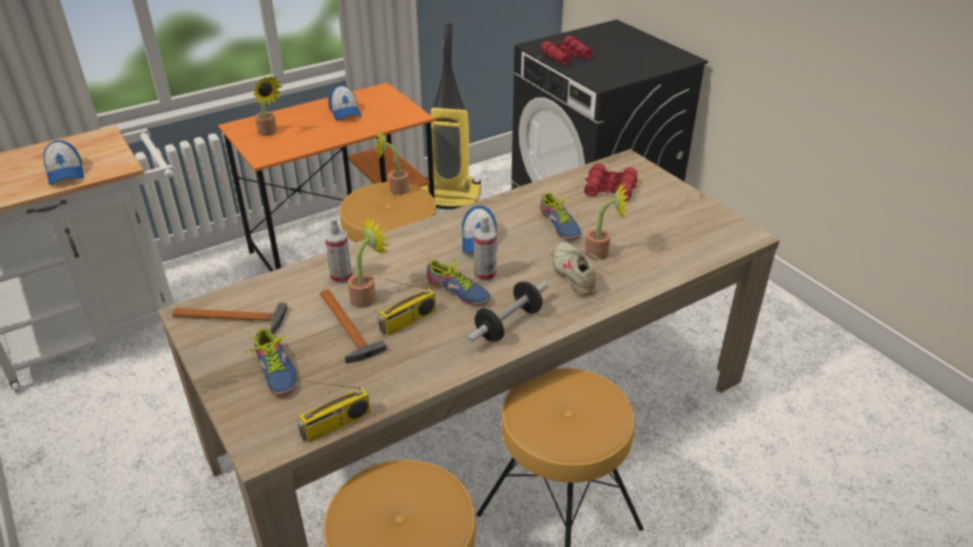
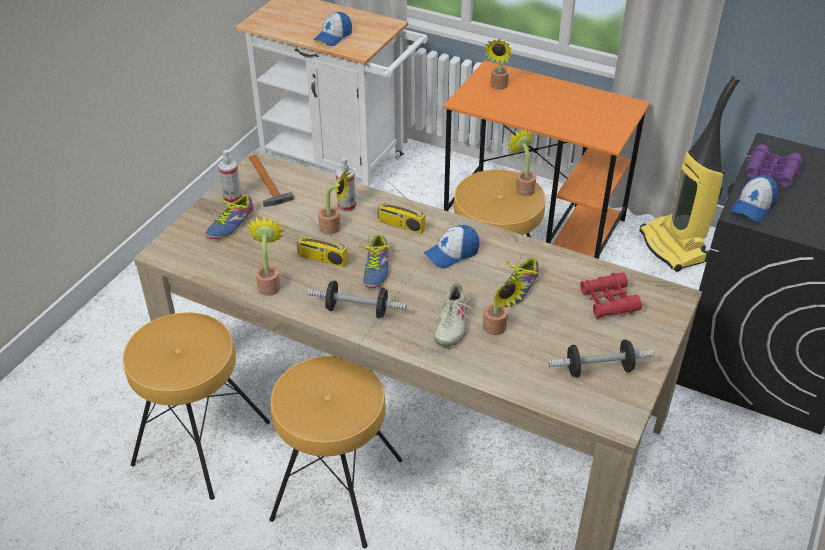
camera: 60 degrees right, 5 degrees up
radio [297,381,371,443] -> radio moved to [377,182,425,234]
hammer [320,289,387,364] -> none
cap [328,85,362,120] -> cap moved to [731,175,778,222]
spray bottle [474,215,496,282] -> spray bottle moved to [218,150,242,203]
red binoculars [541,35,593,66] -> purple binoculars [745,144,803,188]
beige shoe [551,242,607,296] -> beige shoe turned 150 degrees clockwise [431,282,474,347]
none -> potted plant [247,216,285,296]
none -> dumbbell [548,340,654,378]

